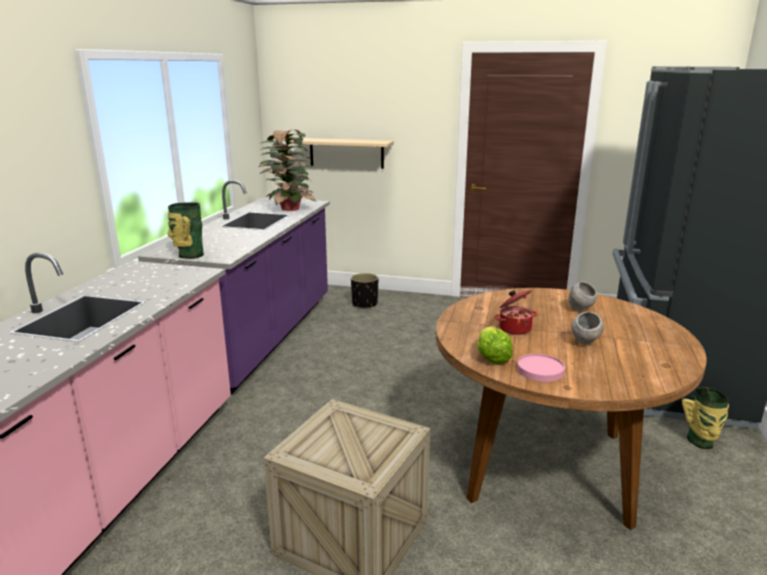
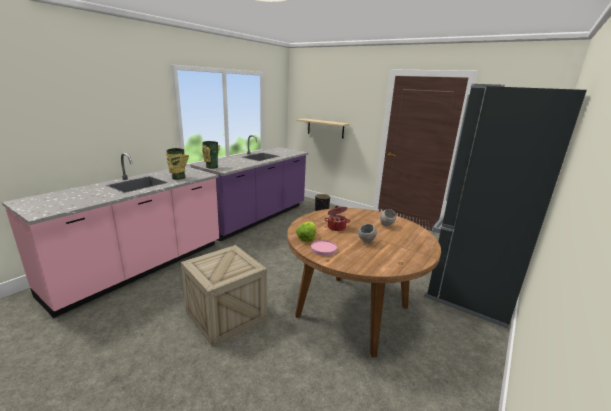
camera: 20 degrees right, 0 degrees up
potted plant [258,129,316,211] -> none
vase [682,387,729,449] -> vase moved to [166,148,189,180]

